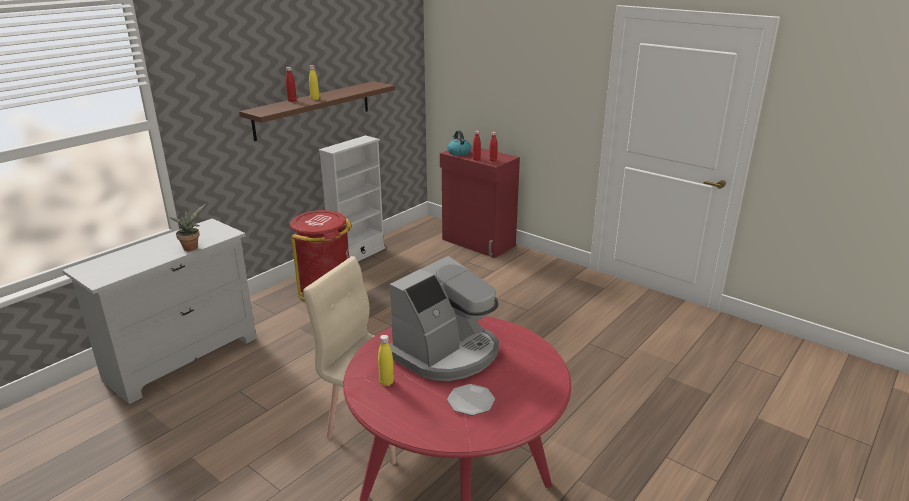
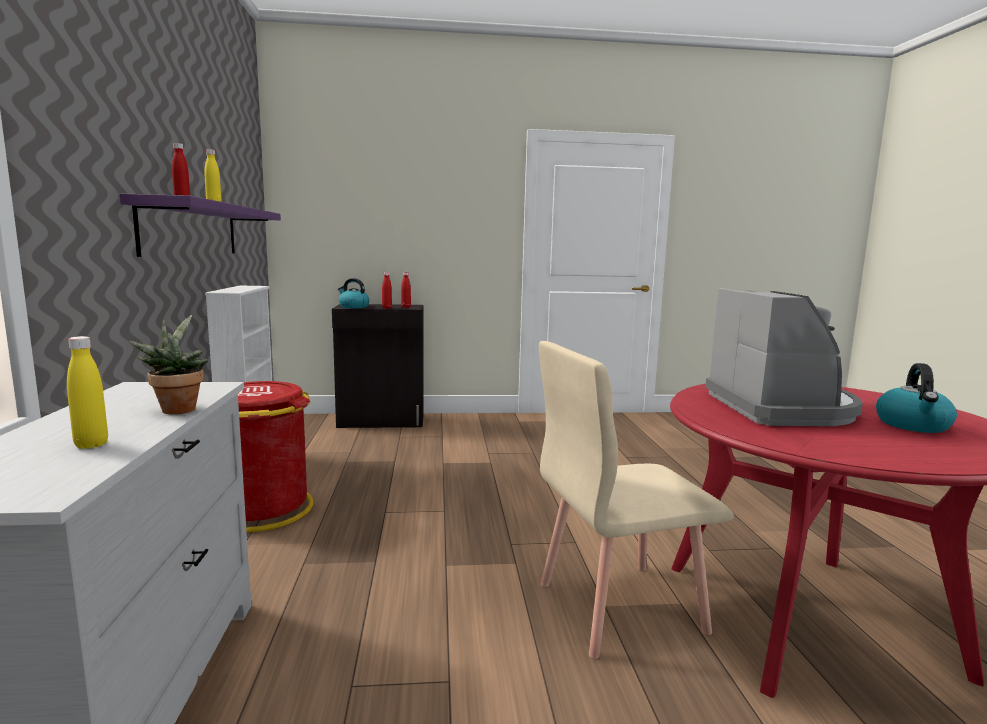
camera: 45 degrees left, 15 degrees down
brown shelf [239,81,395,141] -> purple shelf [120,193,281,257]
yellow bottle [378,335,394,386] -> yellow bottle moved to [67,336,108,449]
red cabinet [440,146,520,258] -> black cabinet [332,304,424,428]
plate [447,384,495,415] -> kettle [876,363,957,433]

